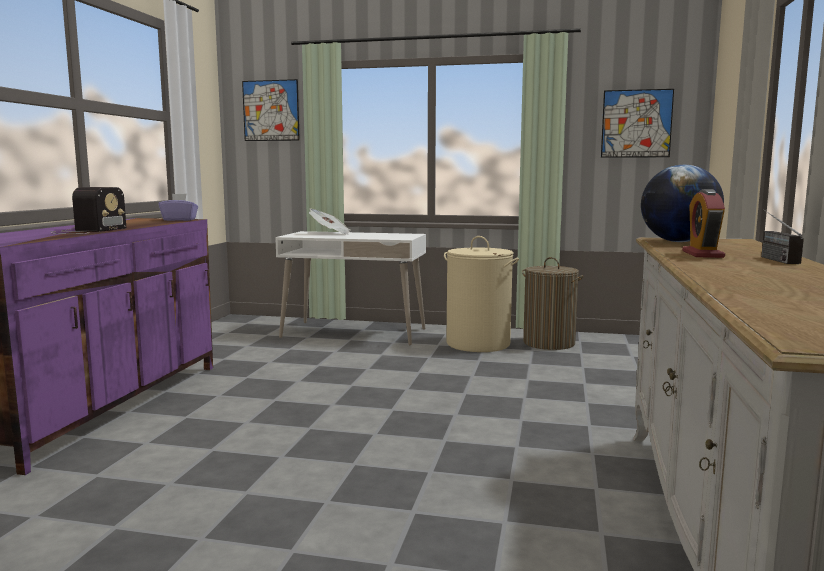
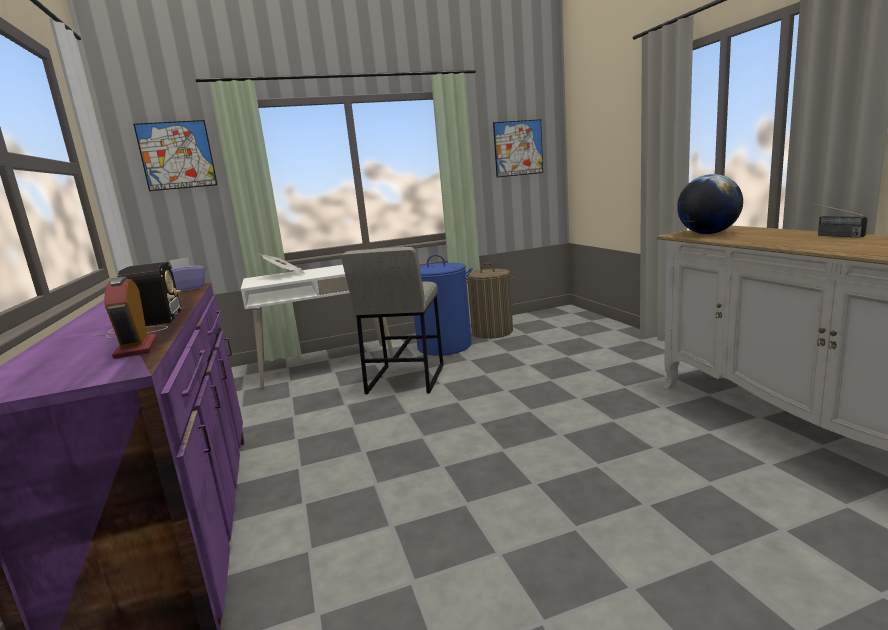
camera: 30 degrees left, 5 degrees up
beige laundry basket [444,236,519,352] -> blue laundry basket [414,254,473,356]
alarm clock [682,189,725,258] -> alarm clock moved to [105,276,157,359]
none -> grey chair [342,247,444,394]

